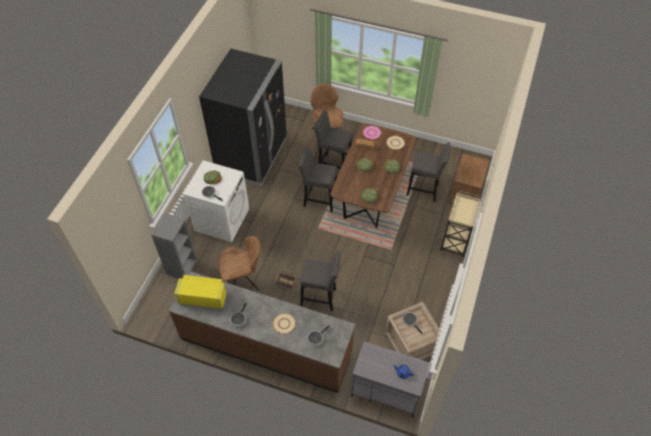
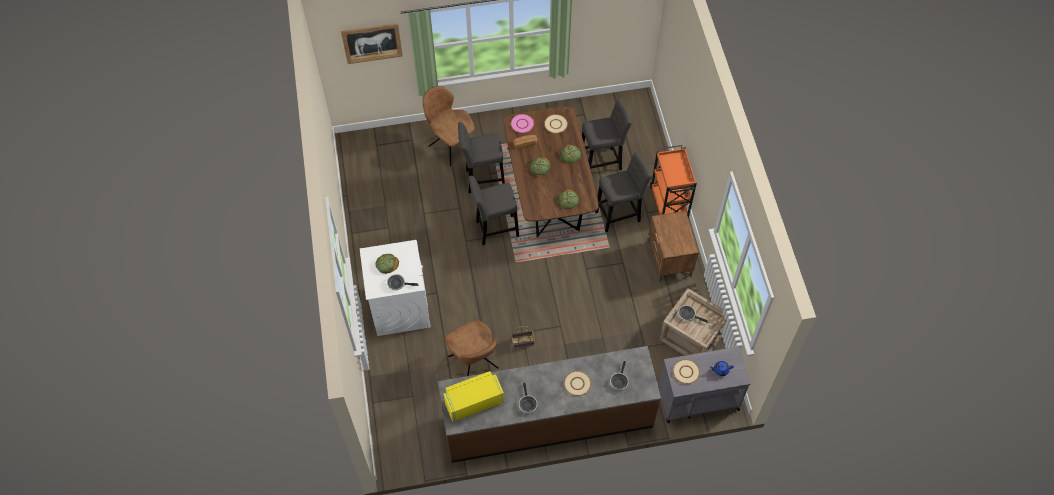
camera: 30 degrees left, 5 degrees up
grey bookcase [151,213,197,278] -> none
black fridge [199,49,287,185] -> none
brown chair [218,236,261,291] -> brown chair turned 105 degrees clockwise [445,320,499,376]
grey stool [300,251,341,311] -> grey stool moved to [595,152,652,232]
beige cart [440,190,481,257] -> orange cart [650,145,697,218]
brown nightstand [449,153,489,205] -> brown nightstand moved to [648,211,699,282]
none -> picture [341,23,403,64]
none -> beige plate [673,359,700,384]

